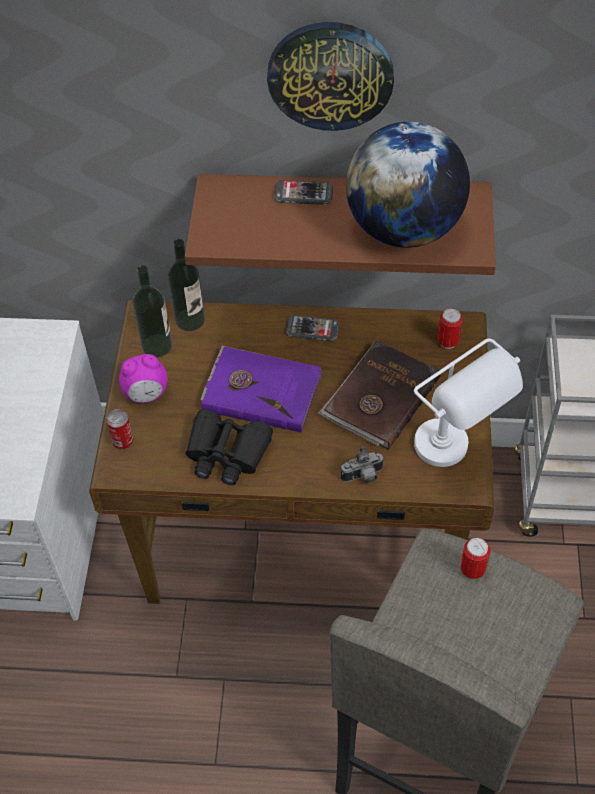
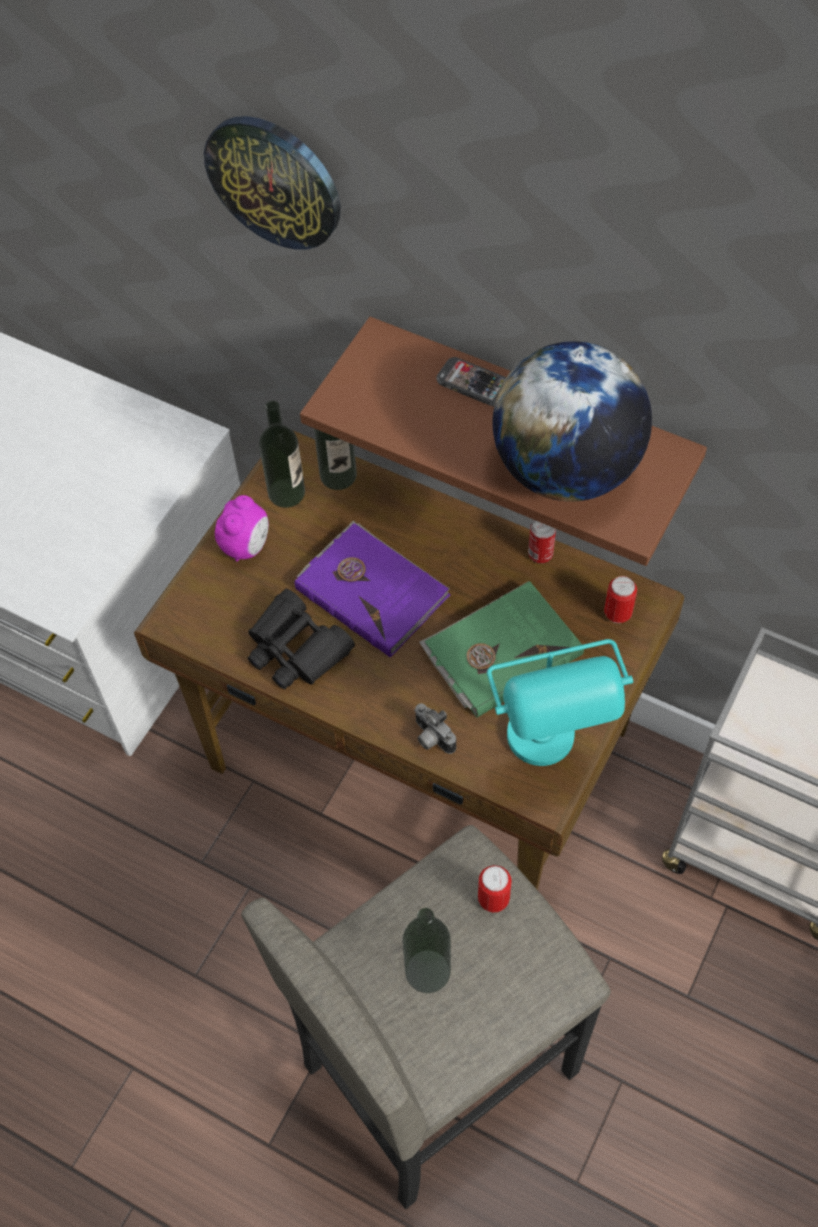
camera: 25 degrees right, 5 degrees up
can [106,409,133,449] -> can moved to [528,520,556,564]
alarm clock [119,354,168,403] -> alarm clock turned 75 degrees counterclockwise [215,495,269,562]
wall clock [267,22,394,131] -> wall clock moved to [204,116,340,250]
phone [286,315,339,341] -> none
brown book [318,341,441,450] -> green book [419,581,584,718]
camera [341,446,384,483] -> camera turned 45 degrees clockwise [414,703,456,754]
white table lamp [414,338,523,467] -> turquoise table lamp [487,639,633,766]
none -> bottle [402,908,451,993]

